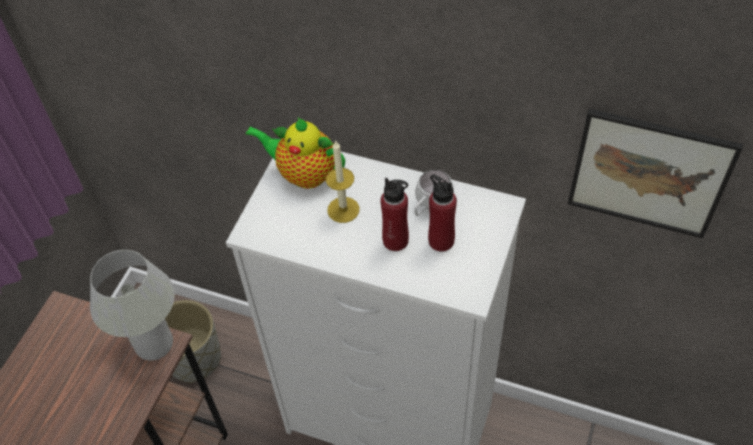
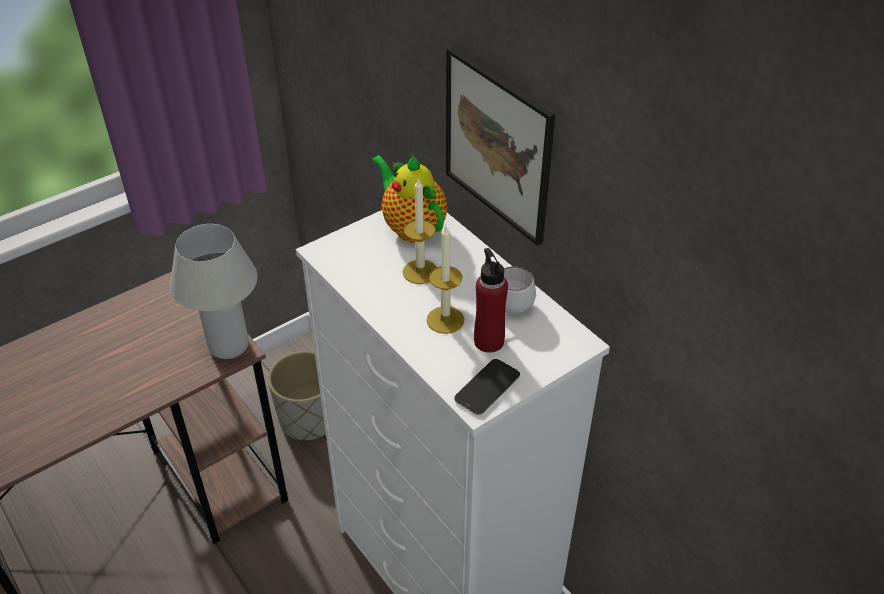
camera: 30 degrees right, 10 degrees down
red bottle [380,178,409,251] -> candle [427,226,464,334]
picture [568,109,743,238] -> picture moved to [446,47,555,246]
none -> phone [454,359,520,415]

